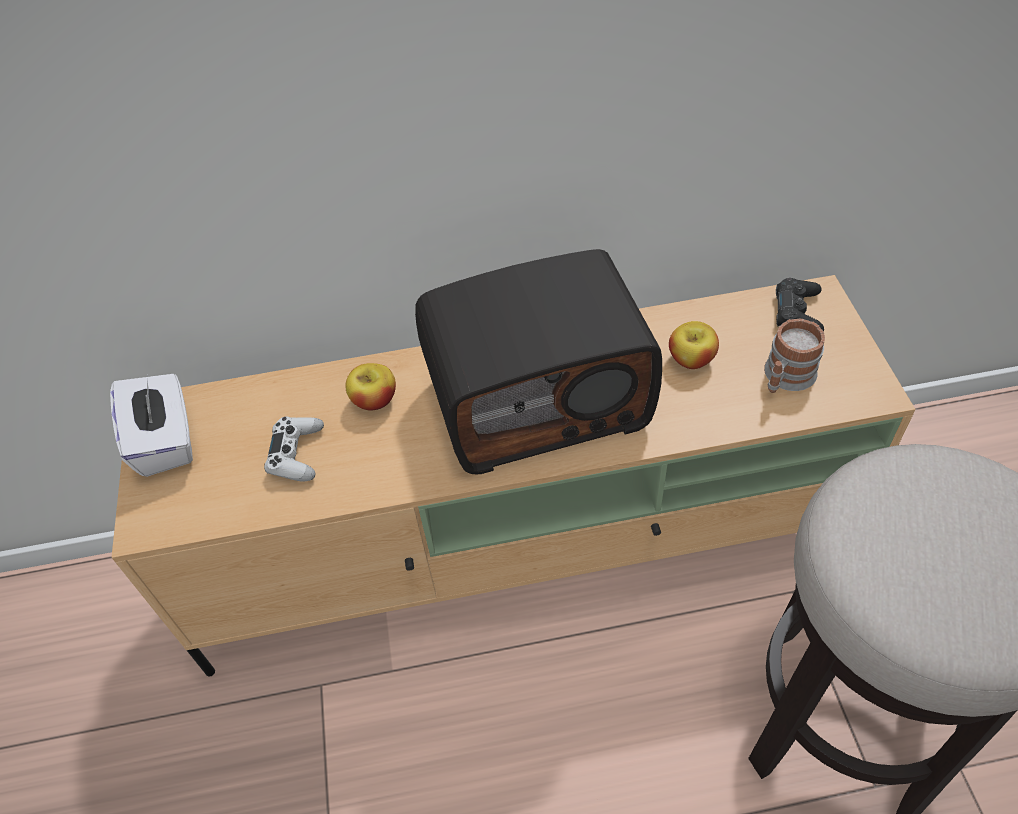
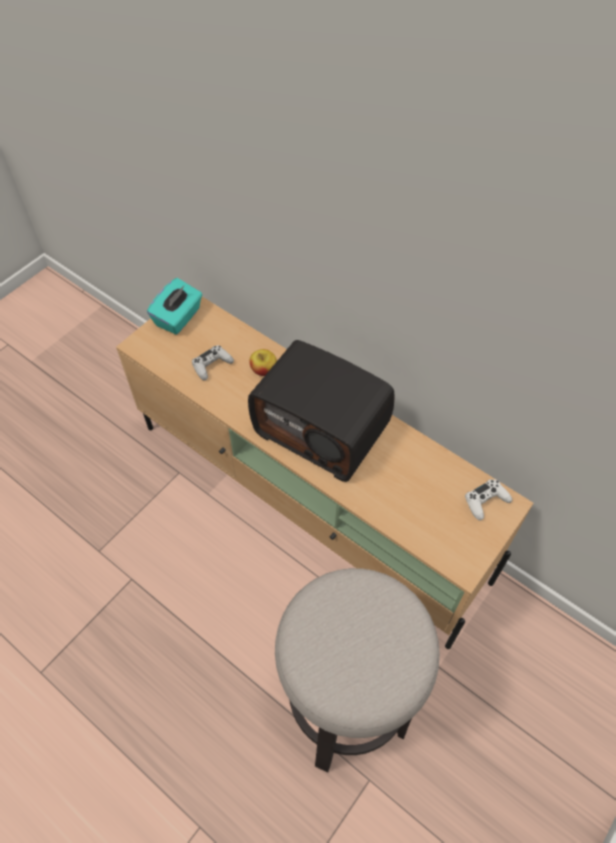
camera: 45 degrees right, 5 degrees up
white tissue box [110,374,193,477] -> turquoise tissue box [147,278,202,335]
apple [669,321,719,369] -> none
mug [764,319,825,393] -> none
black game controller [776,278,824,331] -> white game controller [465,479,512,521]

